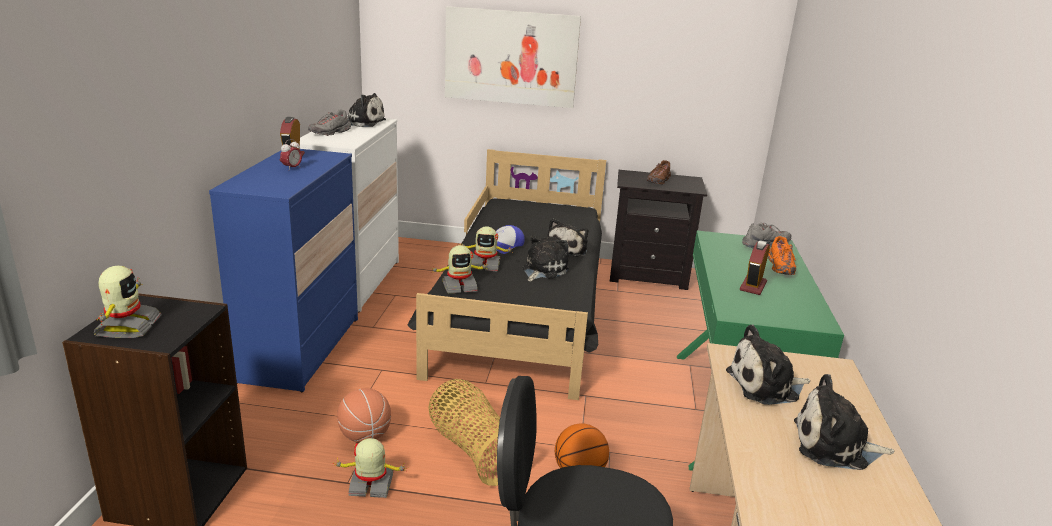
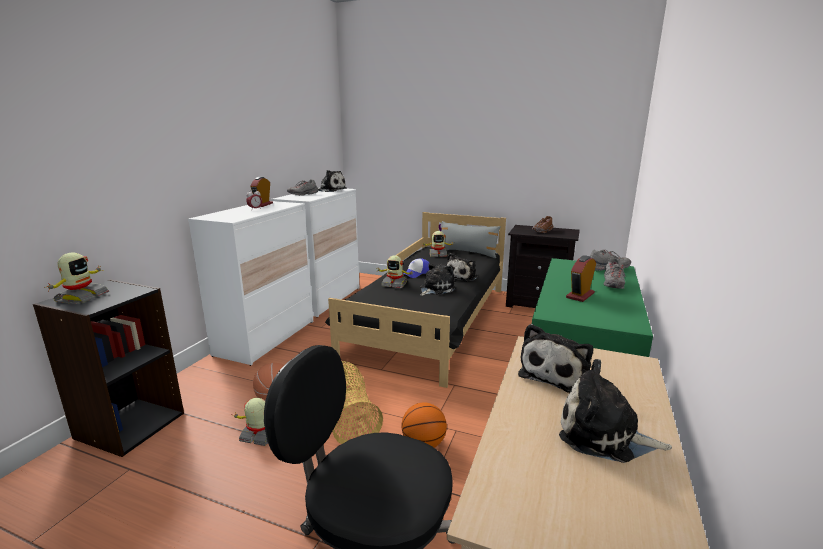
camera: 15 degrees right, 5 degrees down
blue dresser [209,149,358,392] -> white dresser [188,201,313,366]
toy robot [430,245,489,294] -> toy robot moved to [423,231,453,257]
picture [445,6,581,108] -> none
plush toy [726,324,810,405] -> plush toy turned 60 degrees counterclockwise [518,324,593,393]
orange shoe [768,236,796,275] -> grey shoe [604,258,626,289]
none -> grey pillow [441,221,501,258]

